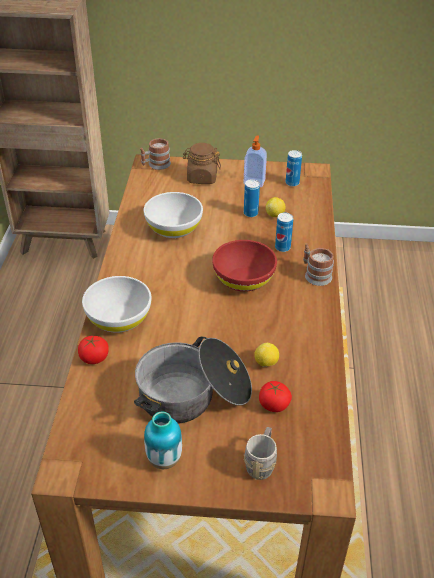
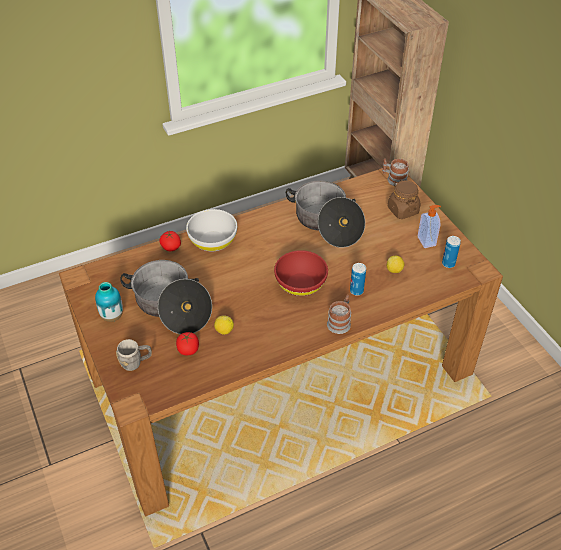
camera: 60 degrees right, 5 degrees up
white bowl [144,192,203,238] -> cooking pot [285,180,365,248]
can [244,179,260,217] -> none

